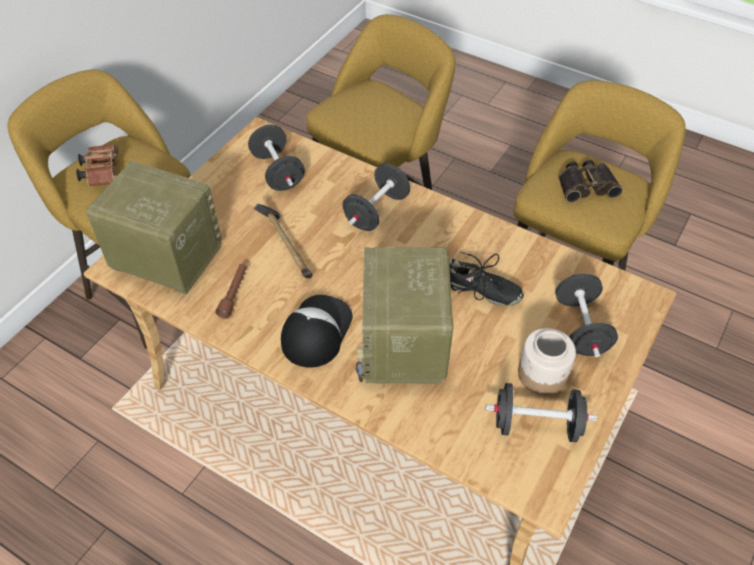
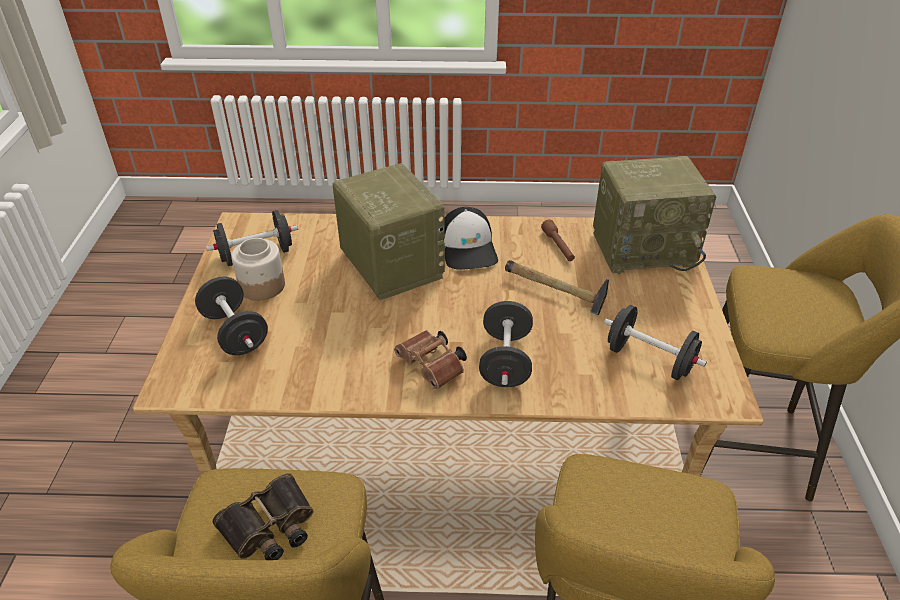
camera: 150 degrees right, 10 degrees down
brown binoculars [76,144,119,186] -> brown binoculars moved to [394,330,467,390]
black shoe [449,251,524,306] -> none

